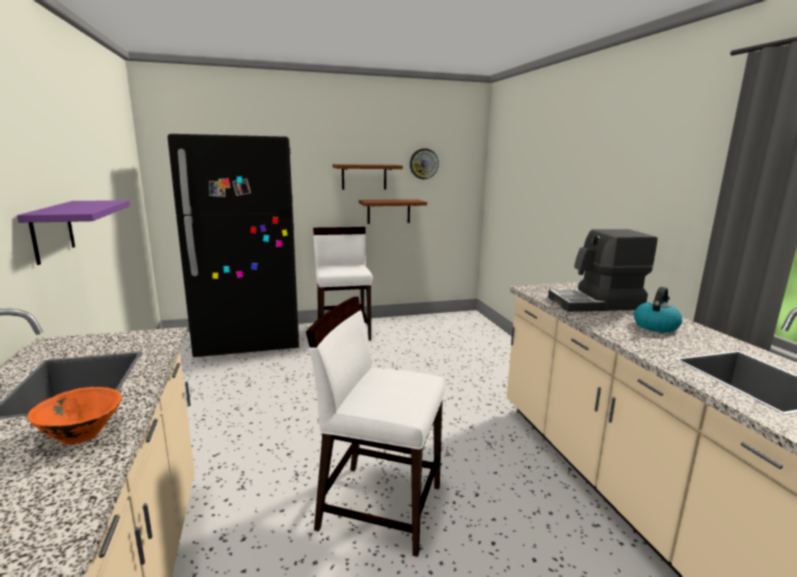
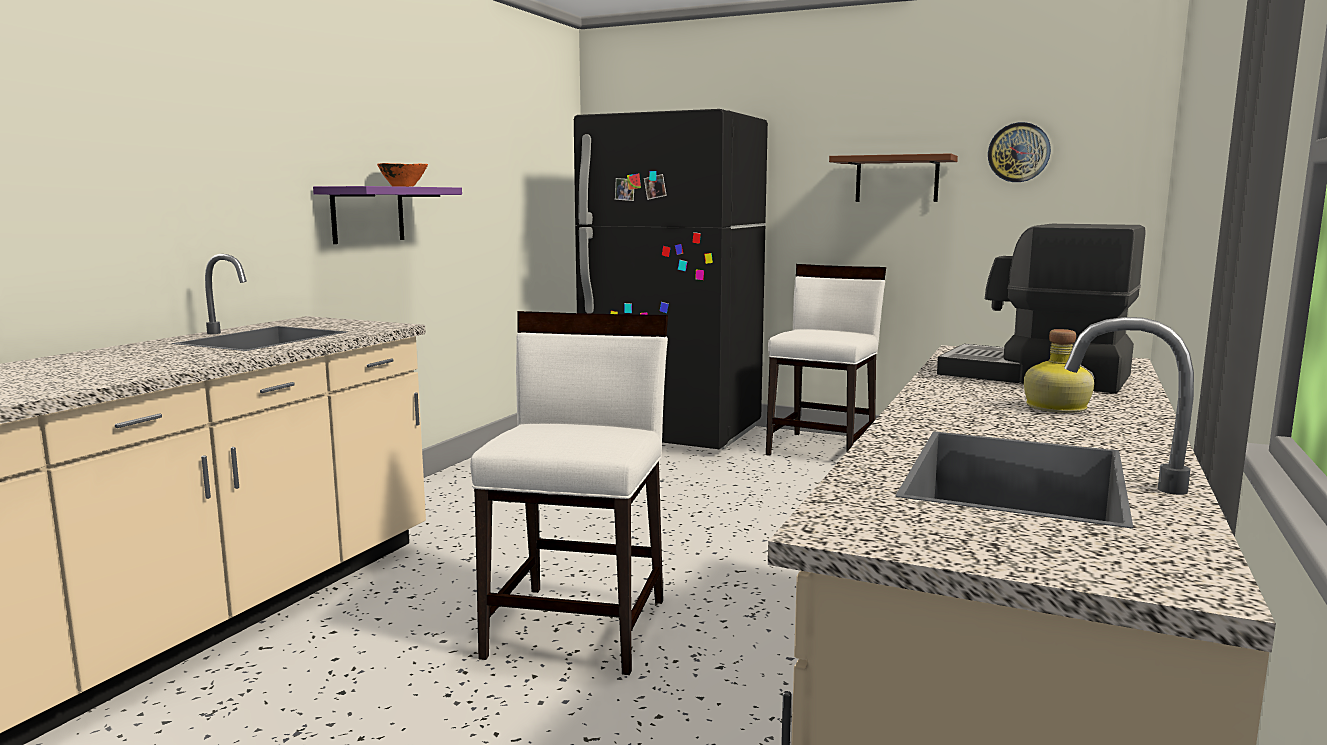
camera: 40 degrees right, 5 degrees down
orange bowl [27,387,122,444] -> orange bowl moved to [377,163,428,187]
white chair [306,297,445,557] -> white chair turned 45 degrees clockwise [470,311,668,675]
brown shelf [359,199,427,224] -> none
kettle [634,287,682,332] -> bottle [1024,329,1095,413]

